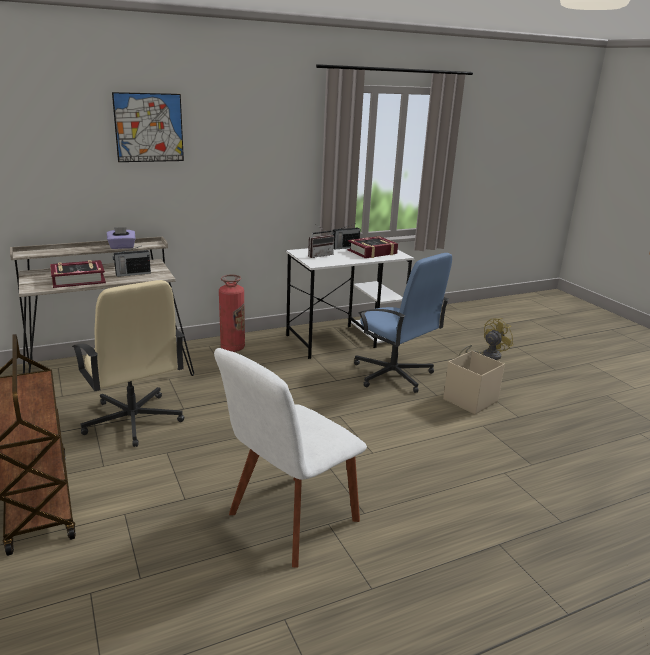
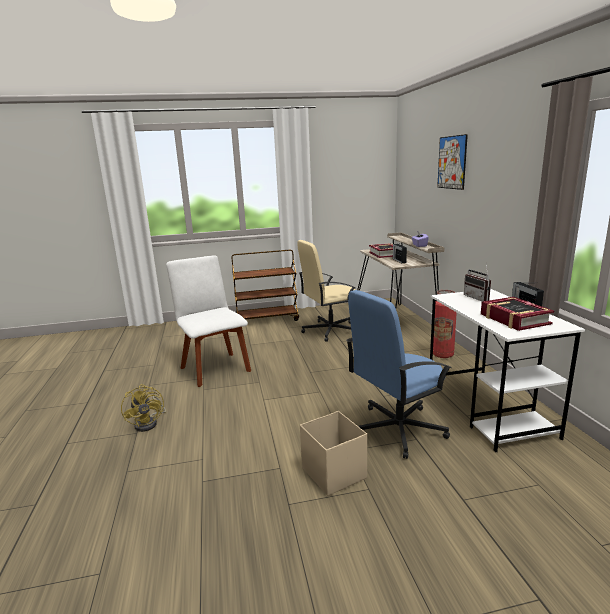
camera: 105 degrees right, 5 degrees down
yellow fan [459,318,513,360] -> yellow fan moved to [121,384,167,432]

